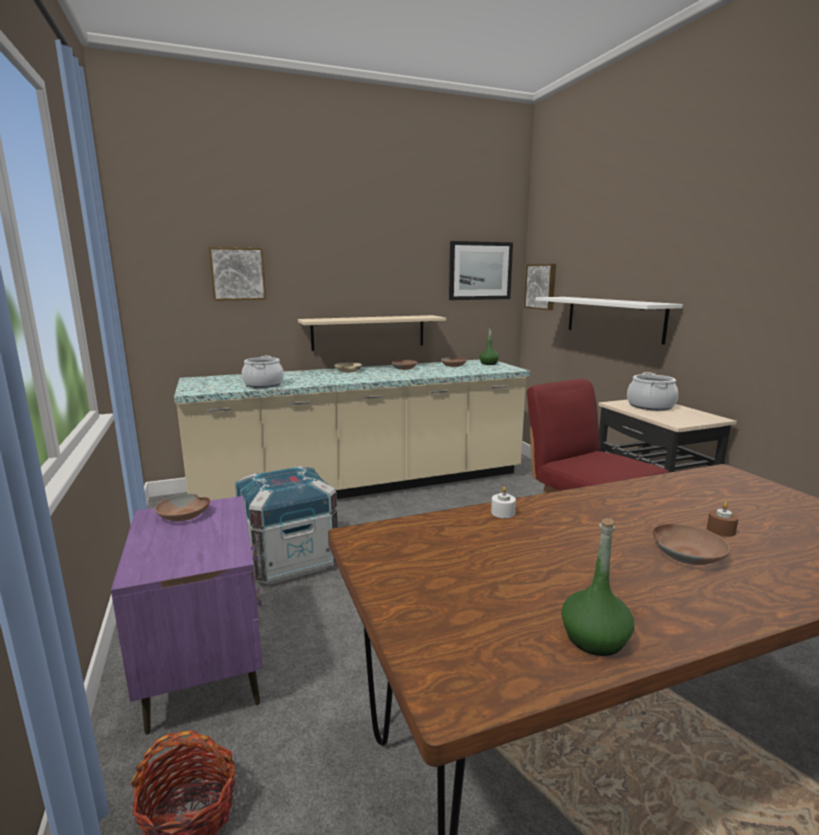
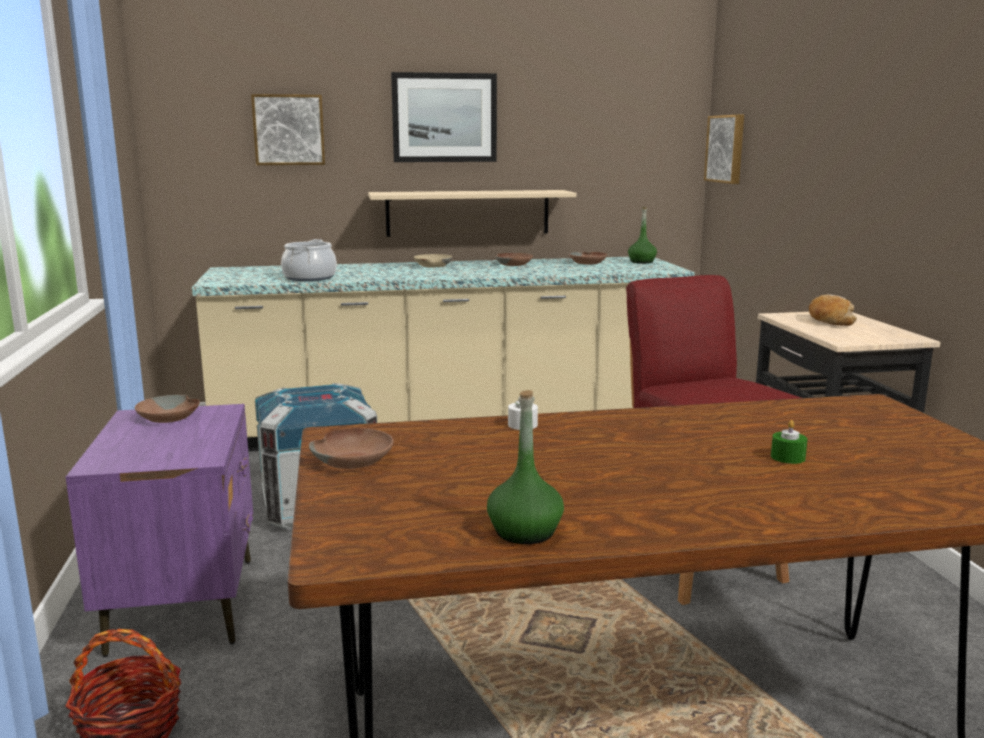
camera: 10 degrees right, 0 degrees up
picture [449,241,513,300] -> picture moved to [391,72,497,162]
white shelf [535,297,683,345] -> none
cooking pot [627,372,678,411] -> bread [809,294,857,326]
brown bowl [653,524,730,565] -> brown bowl moved to [309,428,394,469]
brown candle [707,502,739,537] -> green candle [771,420,808,464]

